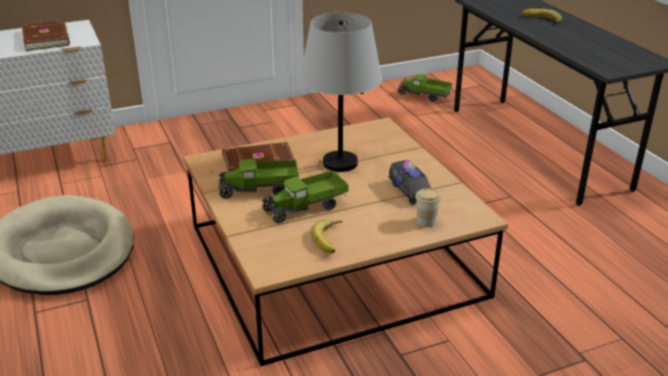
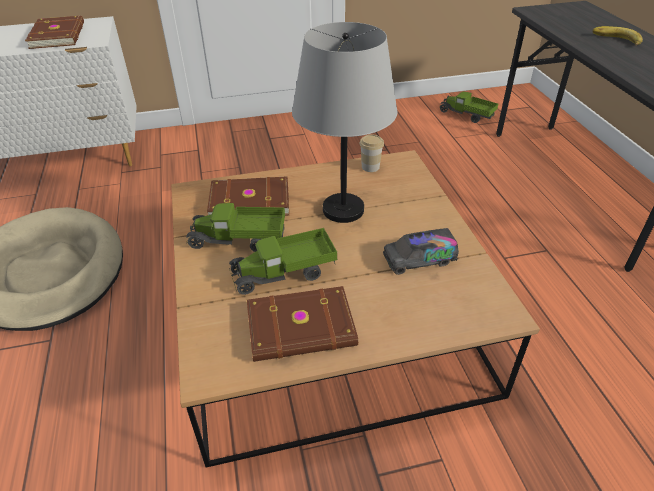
camera: 10 degrees right, 10 degrees up
banana [311,220,342,254] -> brown book [247,286,358,362]
toy truck [389,160,433,205] -> toy truck turned 90 degrees clockwise [383,228,459,275]
cup [415,188,441,227] -> cup moved to [359,134,384,172]

